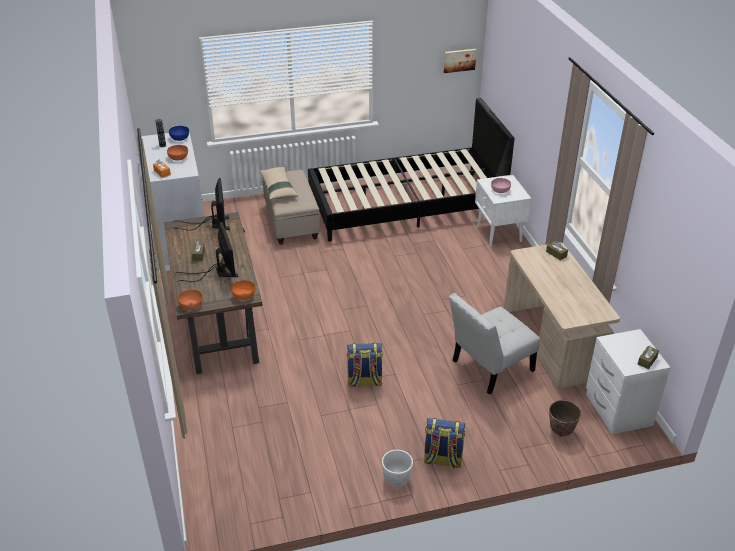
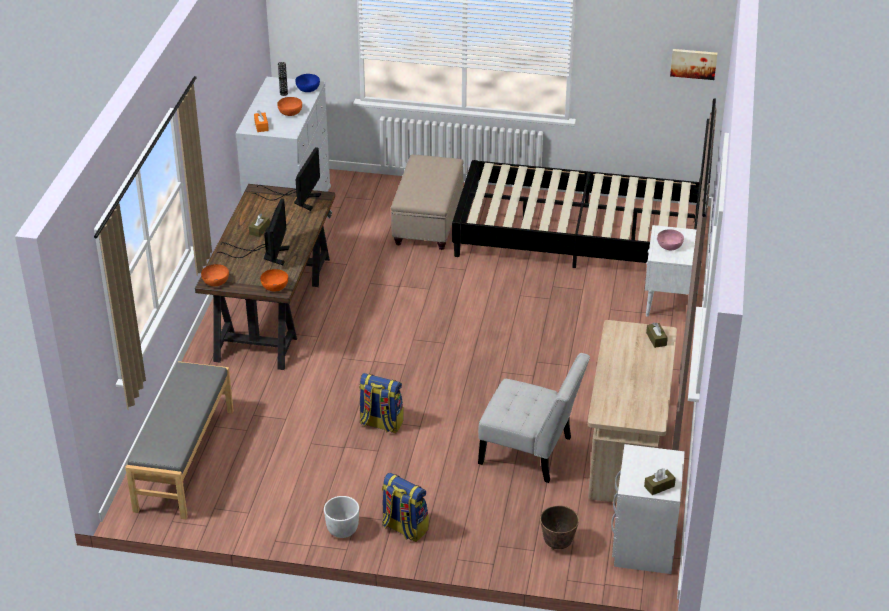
camera: 25 degrees right, 0 degrees up
beige pillow [259,167,298,200] -> none
white chair [449,293,540,395] -> white chair turned 150 degrees counterclockwise [478,353,590,483]
none -> grey bench [125,361,234,519]

